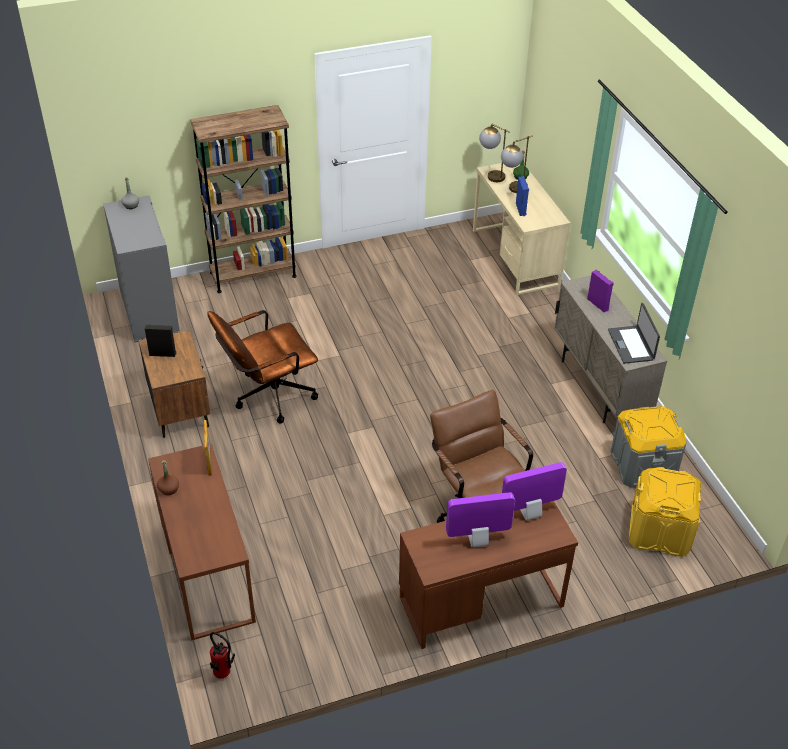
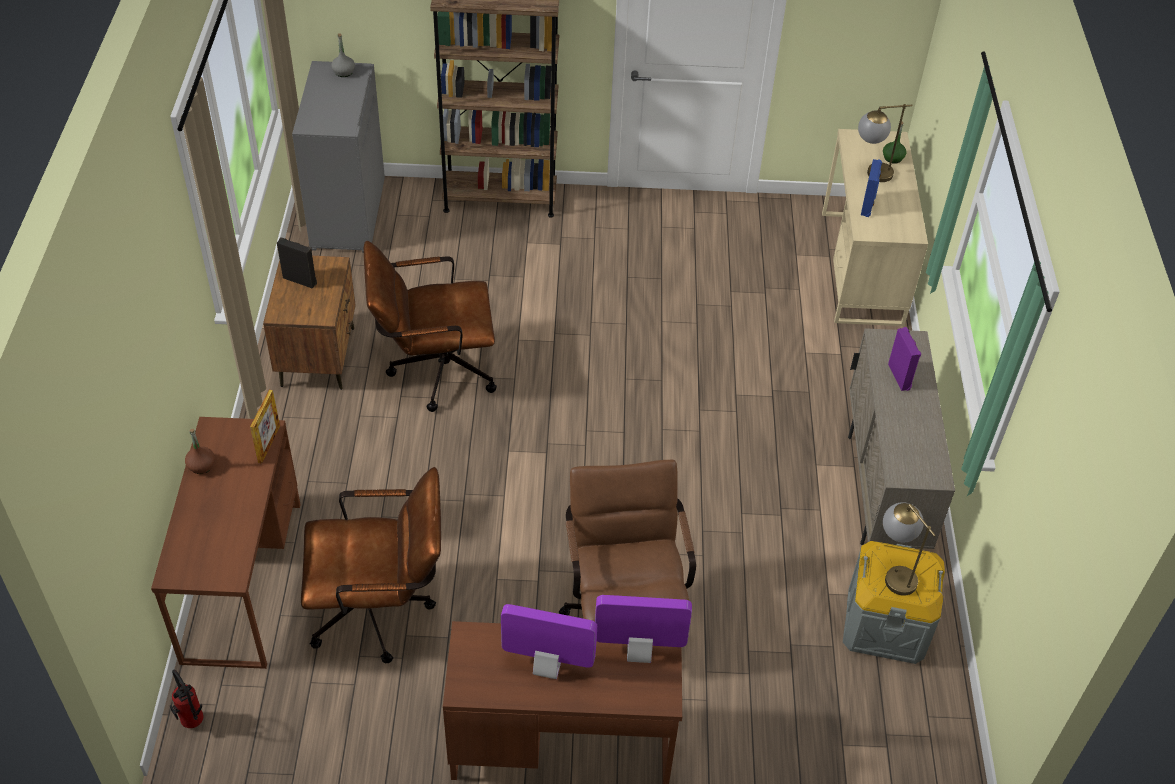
camera: 20 degrees right, 5 degrees up
table lamp [479,124,510,182] -> table lamp moved to [883,502,936,596]
laptop [608,303,660,364] -> none
yellow storage box [629,467,701,557] -> none
none -> brown office chair [301,467,441,663]

